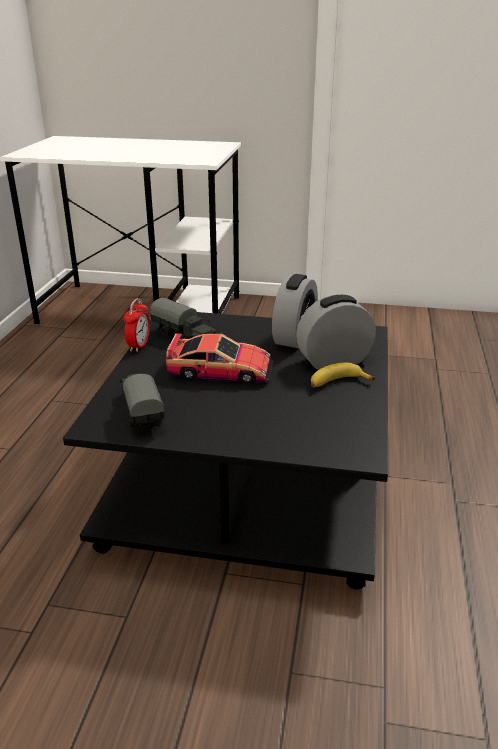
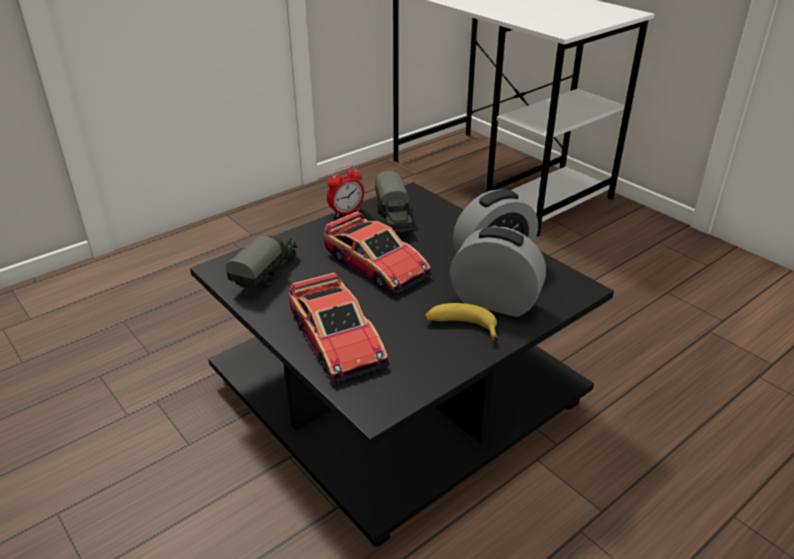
camera: 40 degrees right, 5 degrees up
none -> toy car [288,273,390,383]

